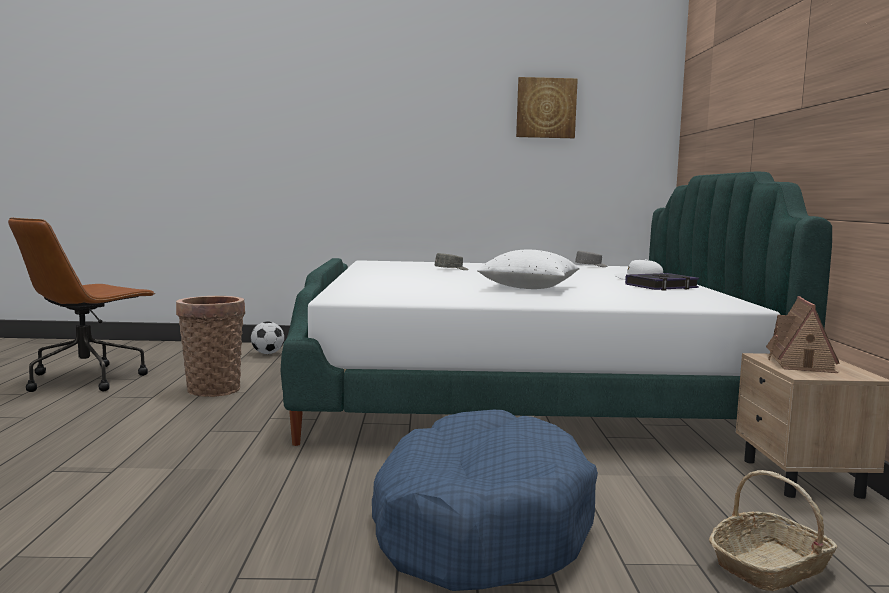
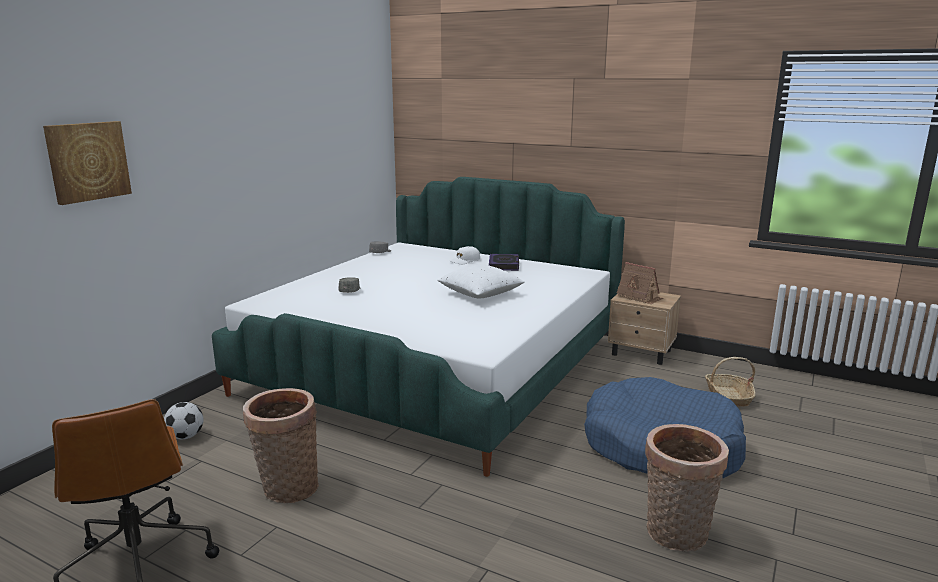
camera: 60 degrees left, 10 degrees up
picture [516,77,578,138] -> picture moved to [43,121,132,205]
none -> basket [645,424,729,552]

